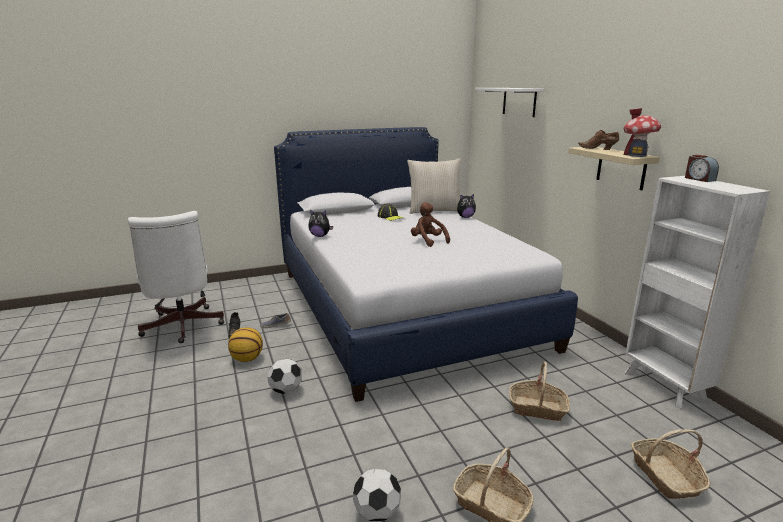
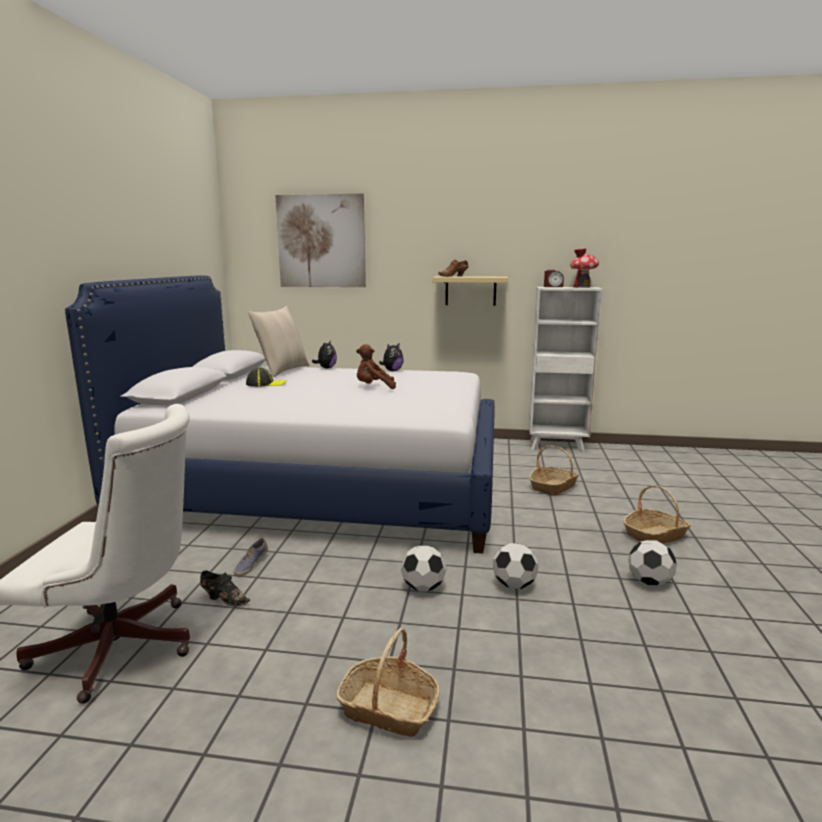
camera: 60 degrees left, 5 degrees down
basketball [228,327,263,362] -> none
plush toy [308,210,333,237] -> plush toy moved to [379,342,404,371]
white shelf [475,88,544,117] -> picture [275,194,366,287]
toy house [624,108,661,157] -> toy house moved to [570,249,599,288]
basket [631,429,710,499] -> basket moved to [336,628,440,737]
none -> football [493,543,538,589]

